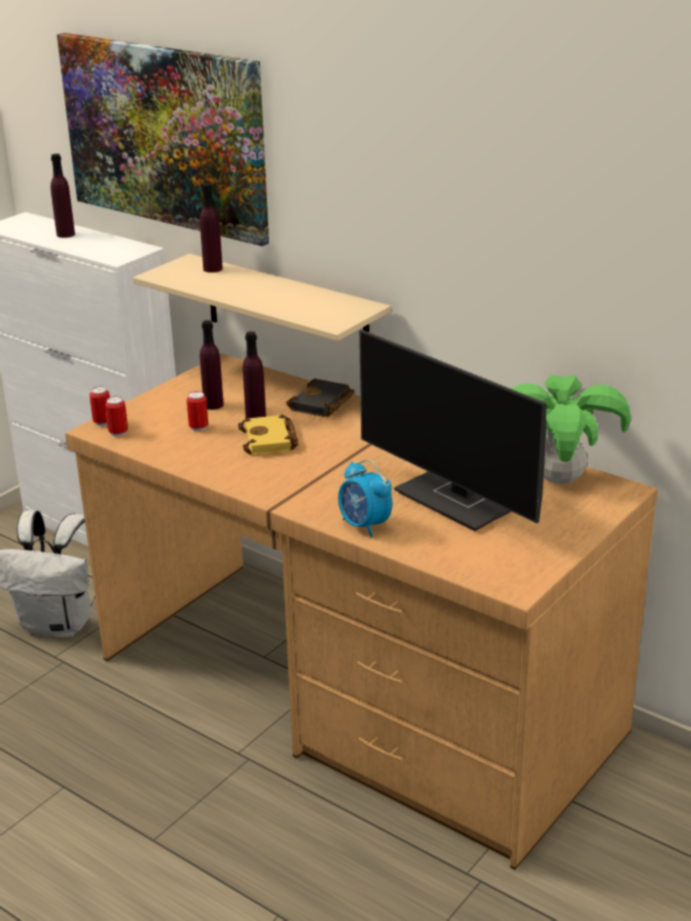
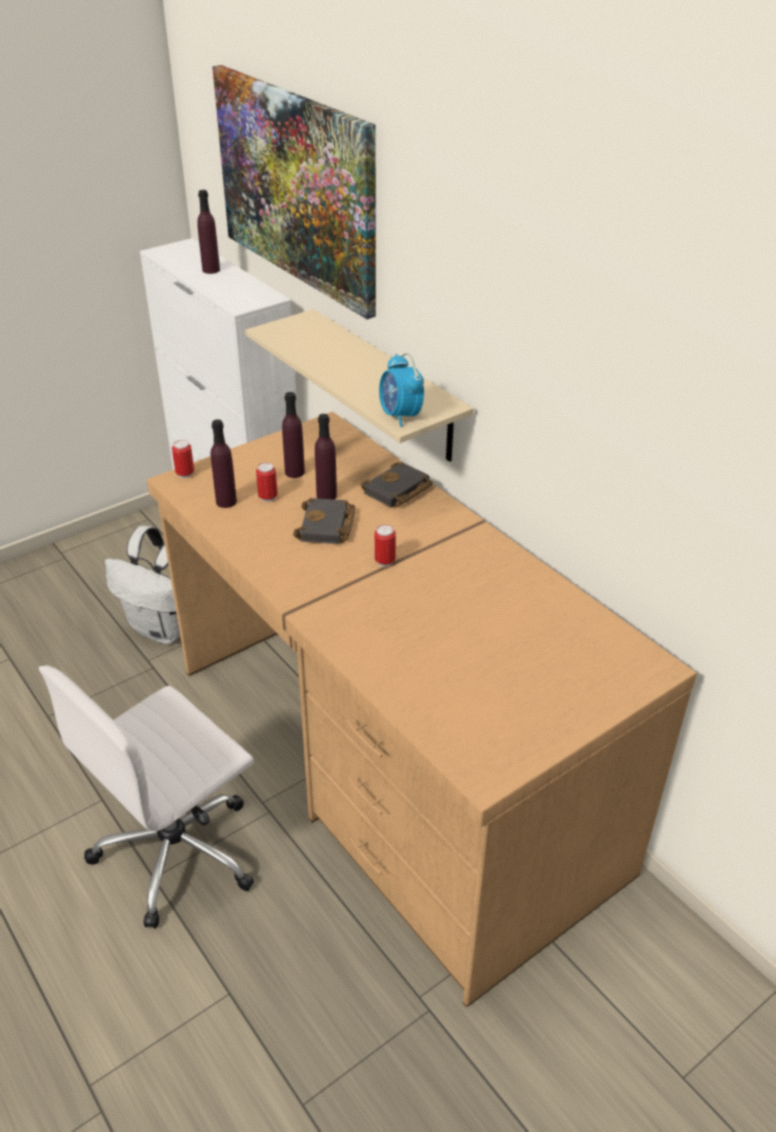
camera: 15 degrees right, 10 degrees up
can [105,396,128,437] -> can moved to [374,525,396,567]
purple bottle [200,183,223,273] -> purple bottle moved to [211,419,237,508]
yellow book [238,415,298,455] -> black book [293,498,355,544]
alarm clock [338,459,393,537] -> alarm clock moved to [379,353,424,427]
monitor [359,329,546,531] -> none
potted plant [511,375,631,484] -> none
none -> white office chair [39,665,254,929]

